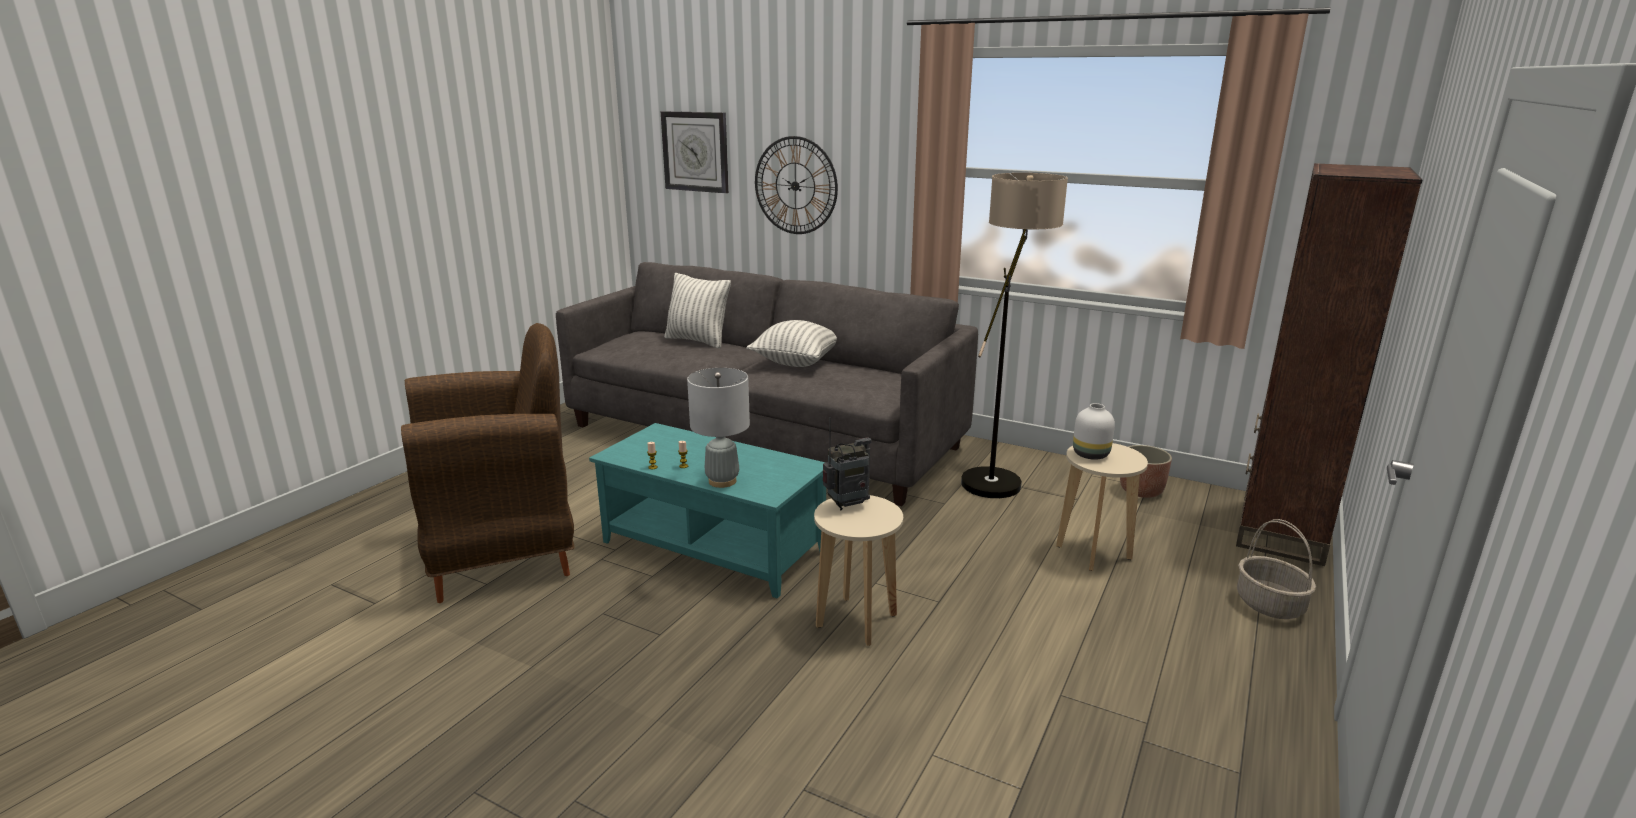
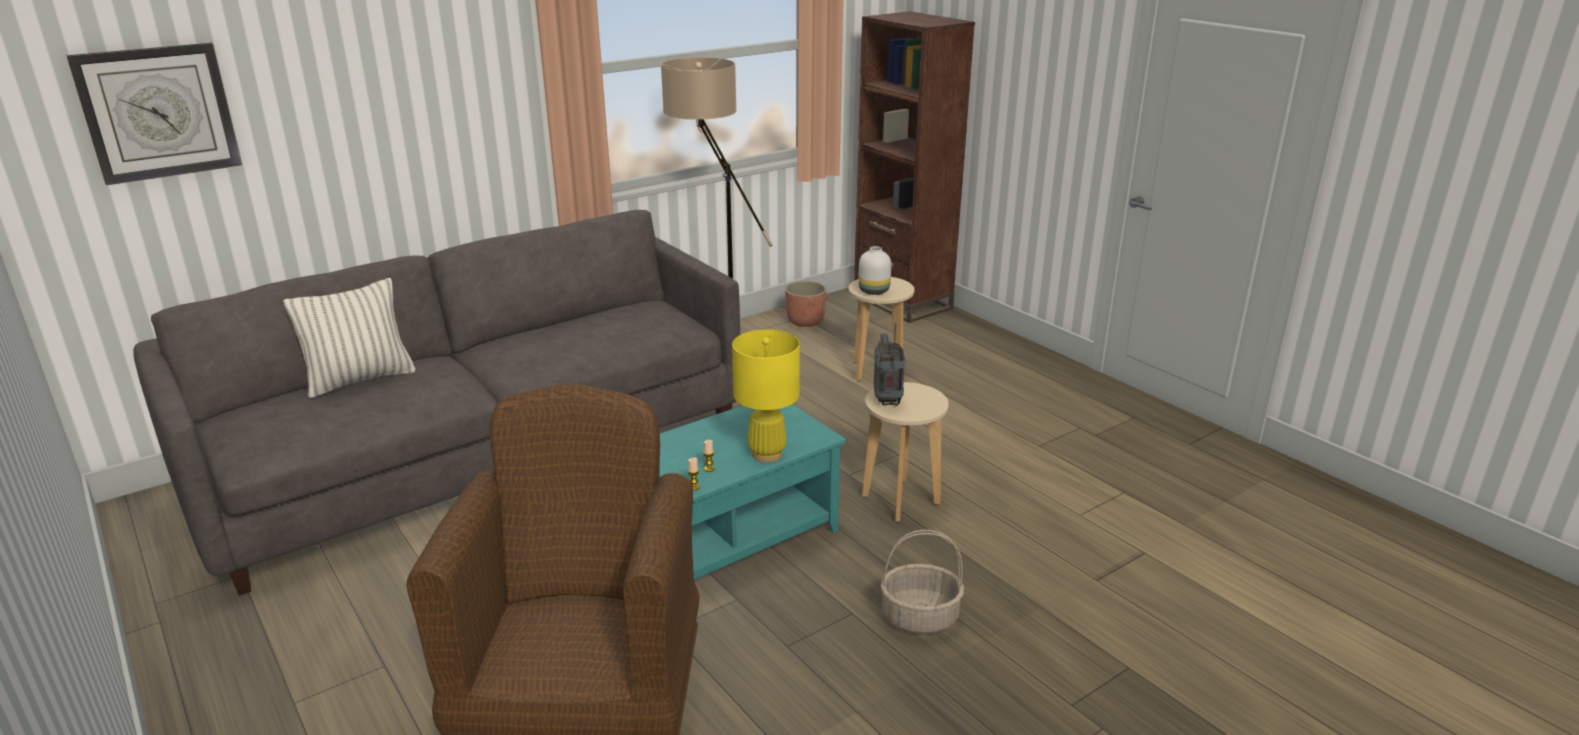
camera: 65 degrees left, 5 degrees up
grey table lamp [687,368,750,488] -> yellow table lamp [732,329,800,462]
pillow [746,320,837,367] -> none
wall clock [755,136,838,234] -> none
basket [1237,519,1316,619] -> basket moved to [880,530,964,634]

